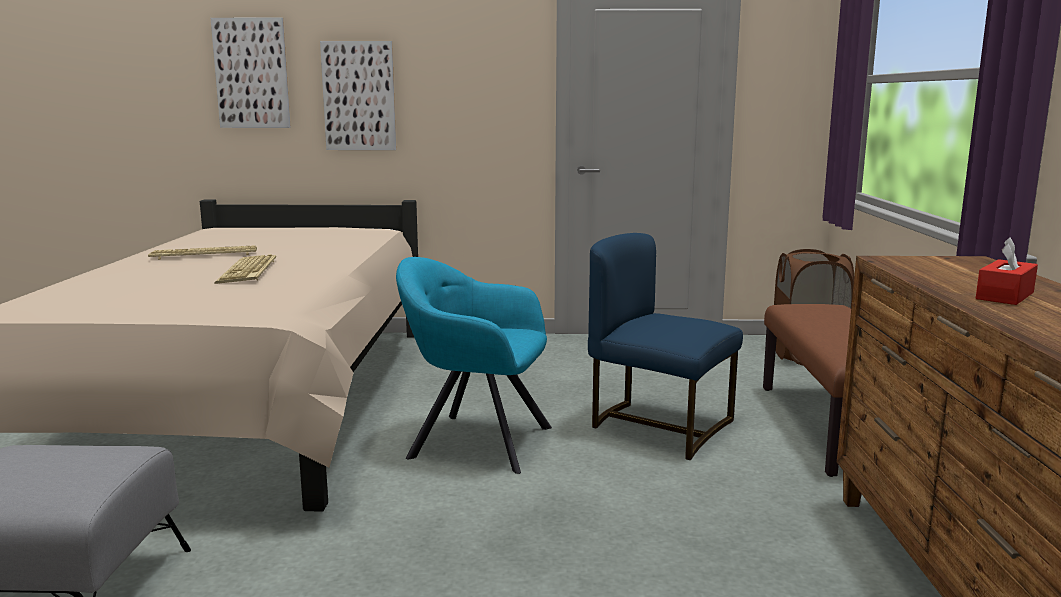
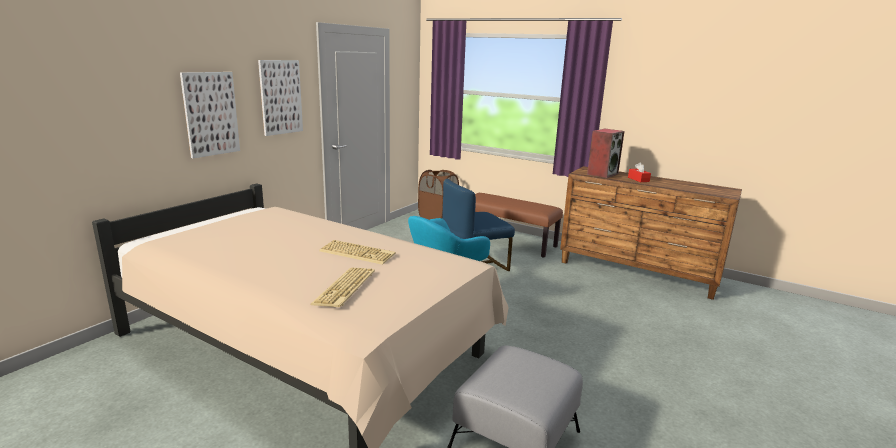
camera: 60 degrees left, 5 degrees up
keyboard [148,245,257,259] -> keyboard moved to [310,267,375,307]
picture [211,18,291,128] -> picture moved to [258,60,303,136]
none -> speaker [587,129,625,178]

